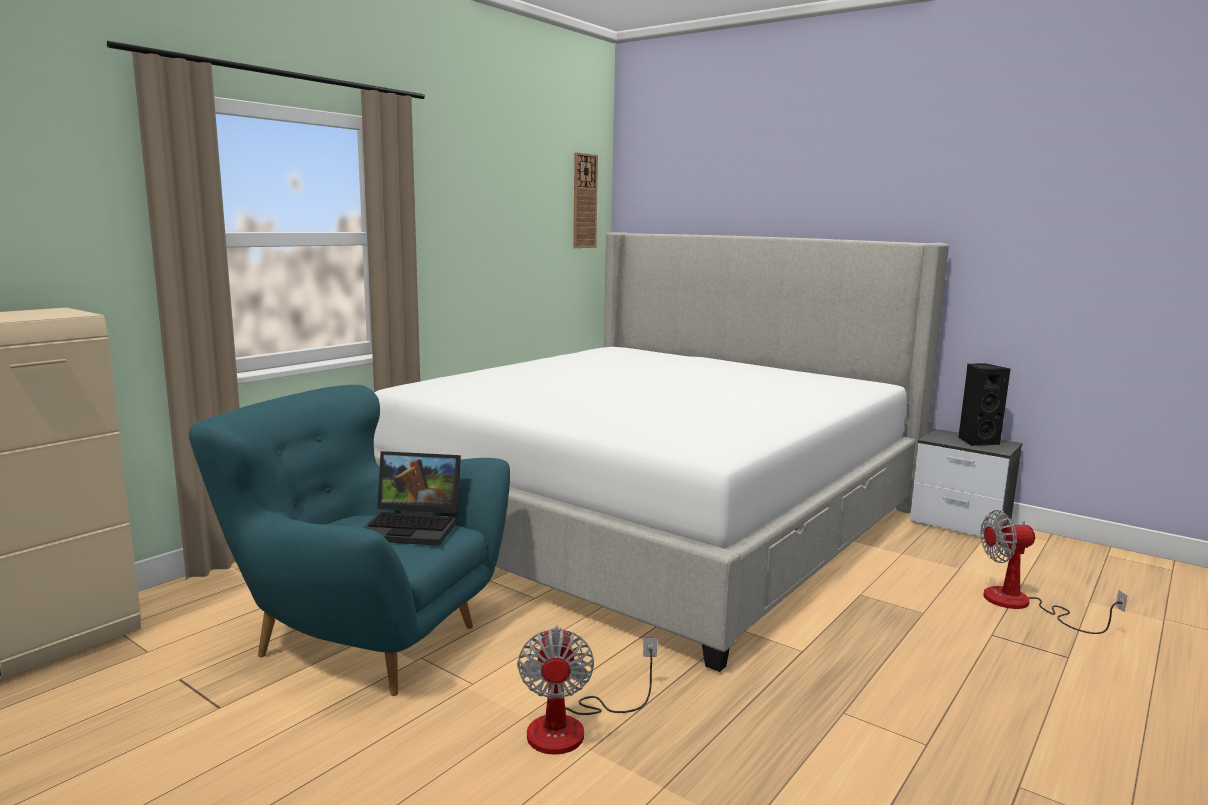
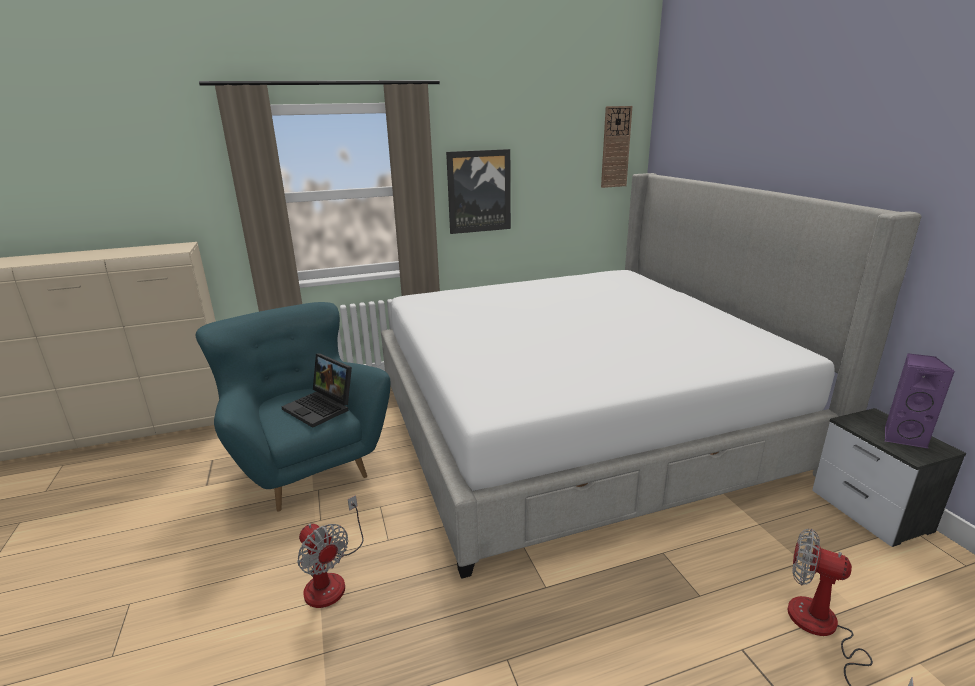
camera: 35 degrees right, 10 degrees up
fan [517,625,658,755] -> fan turned 75 degrees counterclockwise [297,495,363,608]
black speaker [958,363,1010,446] -> purple speaker [885,353,955,449]
none -> picture [446,149,511,234]

